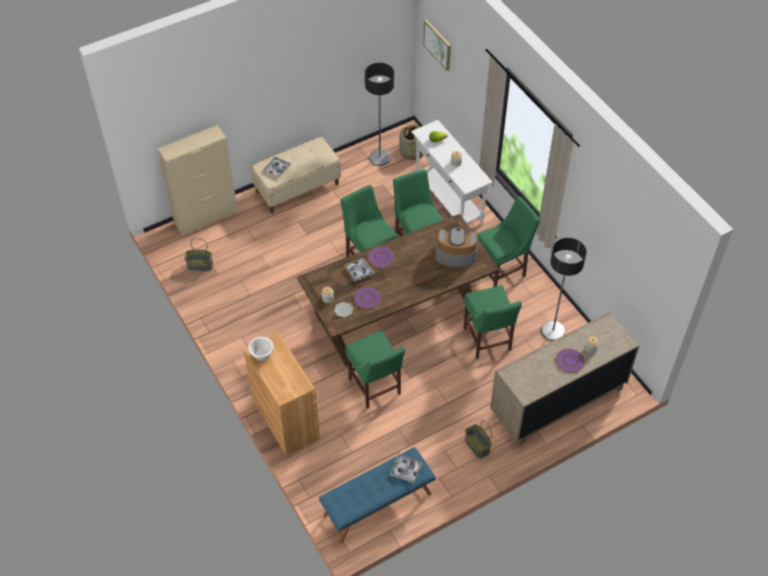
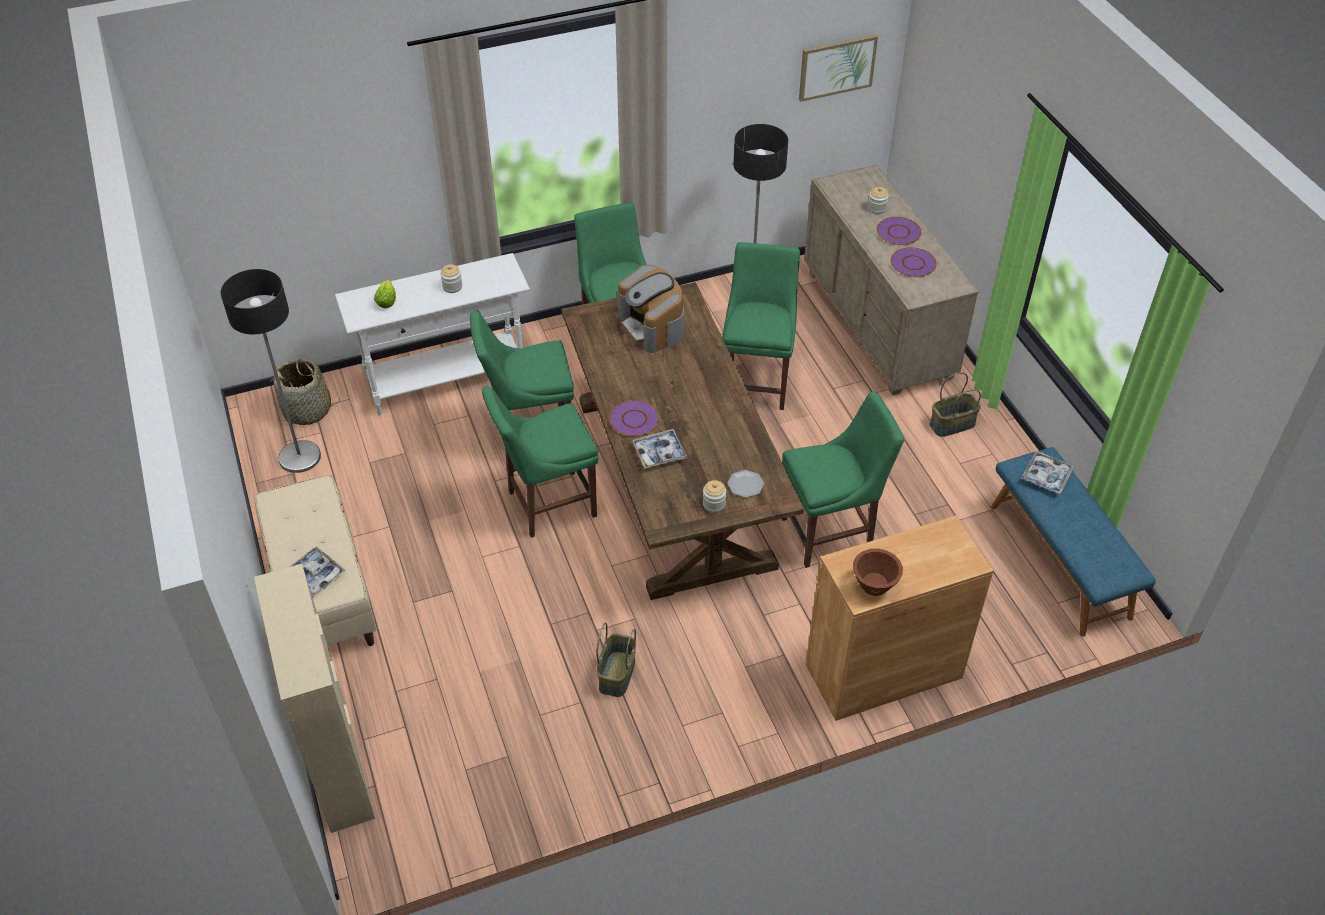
camera: 80 degrees left, 5 degrees down
basket [185,238,213,271] -> basket moved to [596,622,636,697]
white bowl [248,337,273,360] -> brown bowl [853,549,903,596]
purple plate [353,287,381,309] -> purple plate moved to [891,247,937,277]
picture [423,19,451,71] -> picture moved to [799,34,878,102]
coffee machine [436,227,478,267] -> coffee machine turned 45 degrees counterclockwise [617,265,684,353]
green chair [464,285,522,359] -> green chair turned 75 degrees counterclockwise [722,242,800,410]

